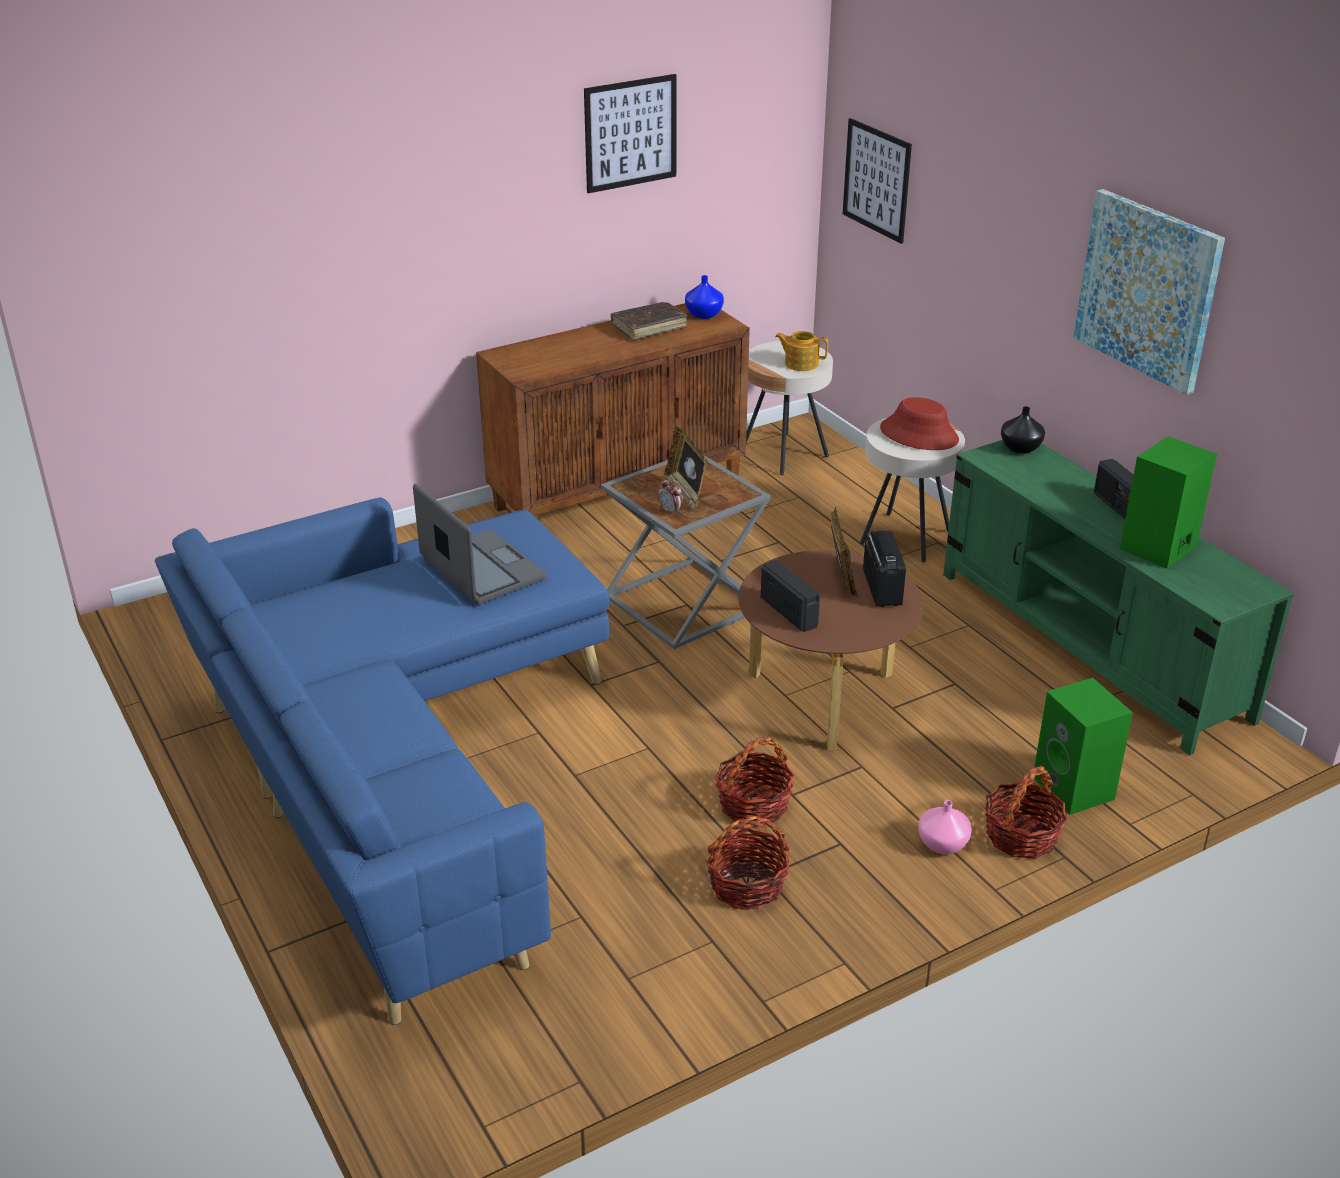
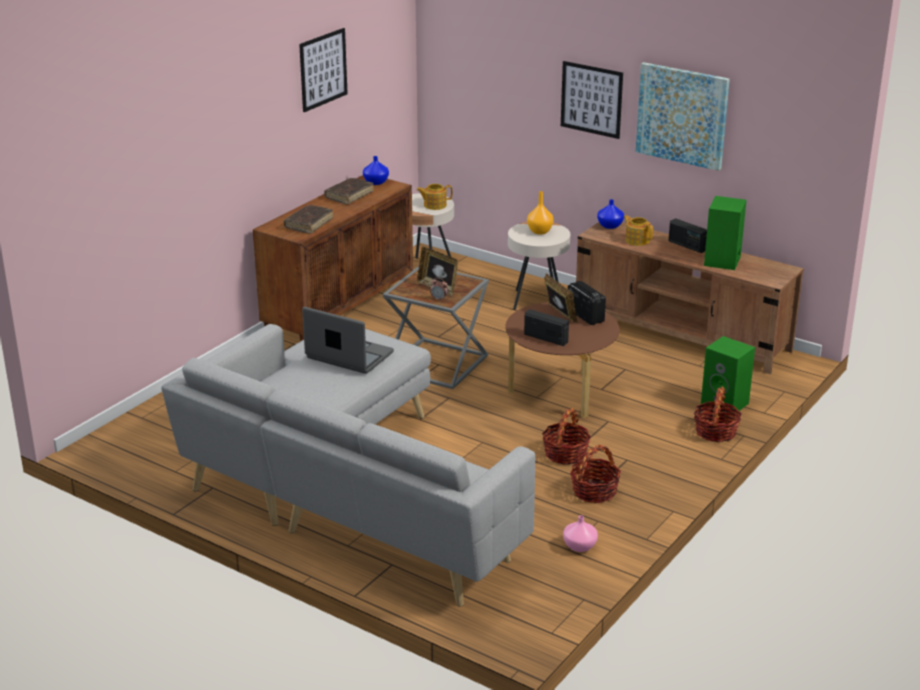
camera: 25 degrees left, 5 degrees down
blue sofa [155,498,610,1025] -> grey sofa [161,324,535,607]
picture [843,118,912,244] -> picture moved to [561,61,623,139]
red hat [880,397,959,450] -> orange vase [527,191,554,234]
pink vase [918,800,972,854] -> pink vase moved to [563,515,598,552]
green tv stand [943,440,1294,755] -> brown tv stand [576,222,804,374]
black vase [1001,406,1045,454] -> blue vase [597,199,624,229]
none -> brown book [284,205,333,234]
none -> teapot [624,215,653,246]

